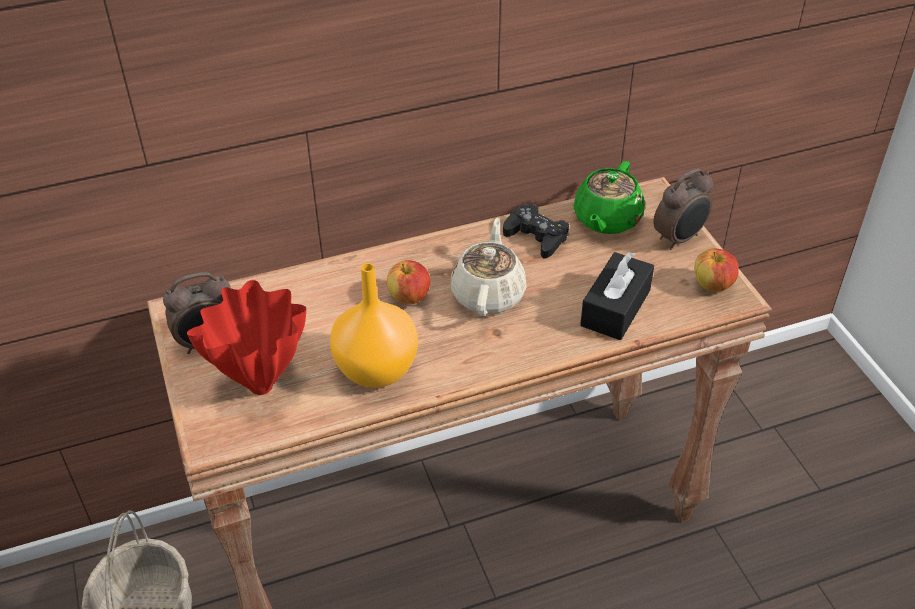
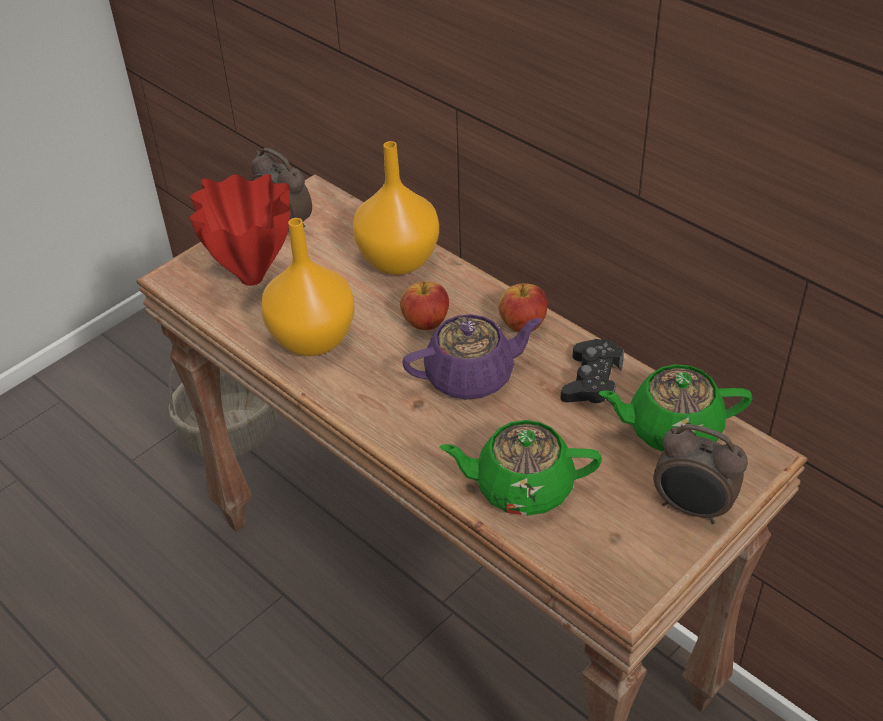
camera: 65 degrees right, 0 degrees up
beige teapot [451,218,527,316] -> purple teapot [402,314,543,400]
black tissue box [580,252,654,340] -> green teapot [439,420,602,516]
apple [694,248,739,291] -> apple moved to [498,283,547,332]
none -> orange vase [353,141,439,275]

